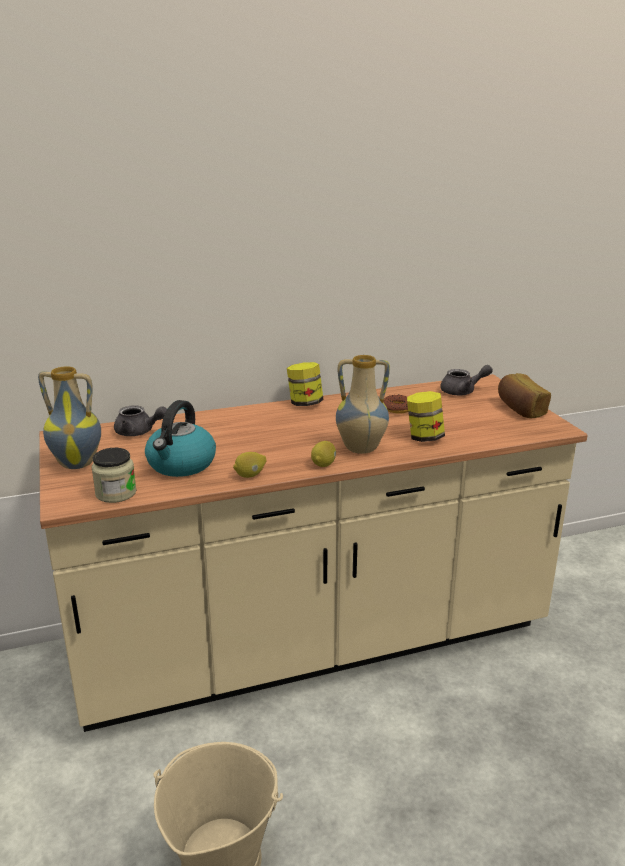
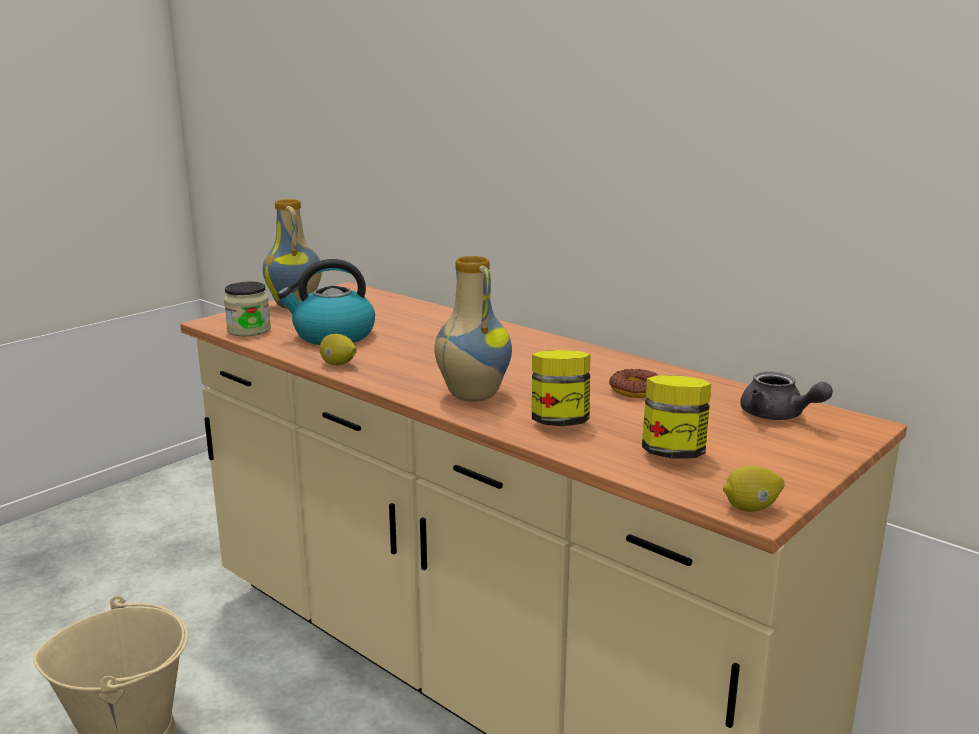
camera: 60 degrees right, 5 degrees down
grey teapot [114,405,167,436] -> none
jar [287,362,324,406] -> jar moved to [642,375,711,459]
lemon [311,441,336,467] -> lemon moved to [723,466,785,512]
bread [498,373,551,418] -> none

